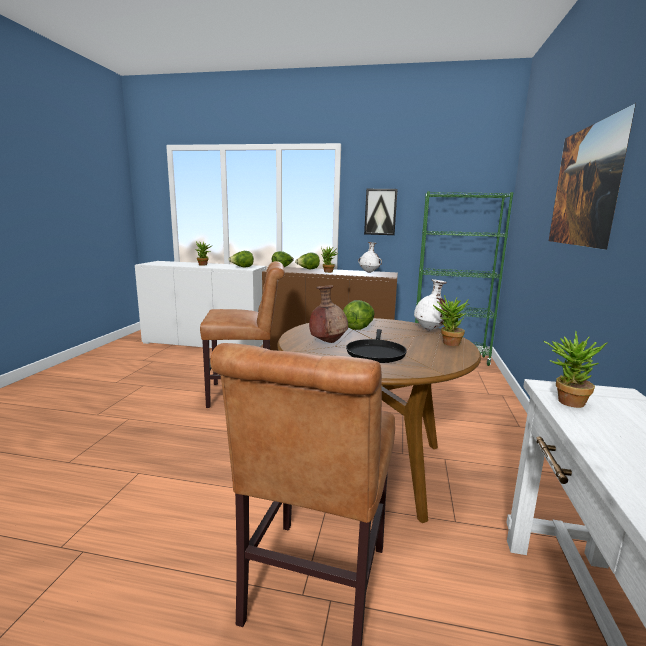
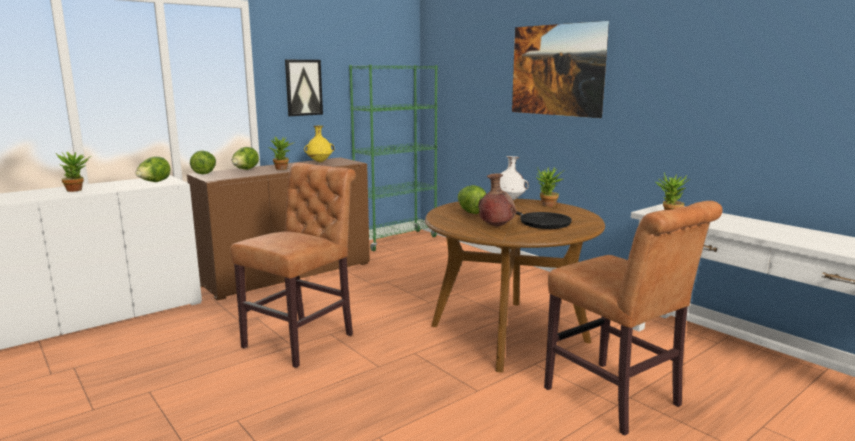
camera: 50 degrees left, 0 degrees up
white vase [358,242,382,273] -> yellow vase [304,126,334,163]

